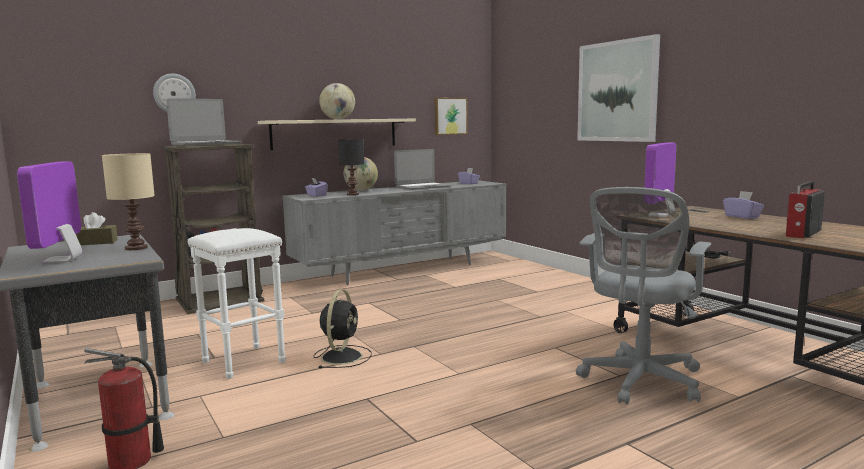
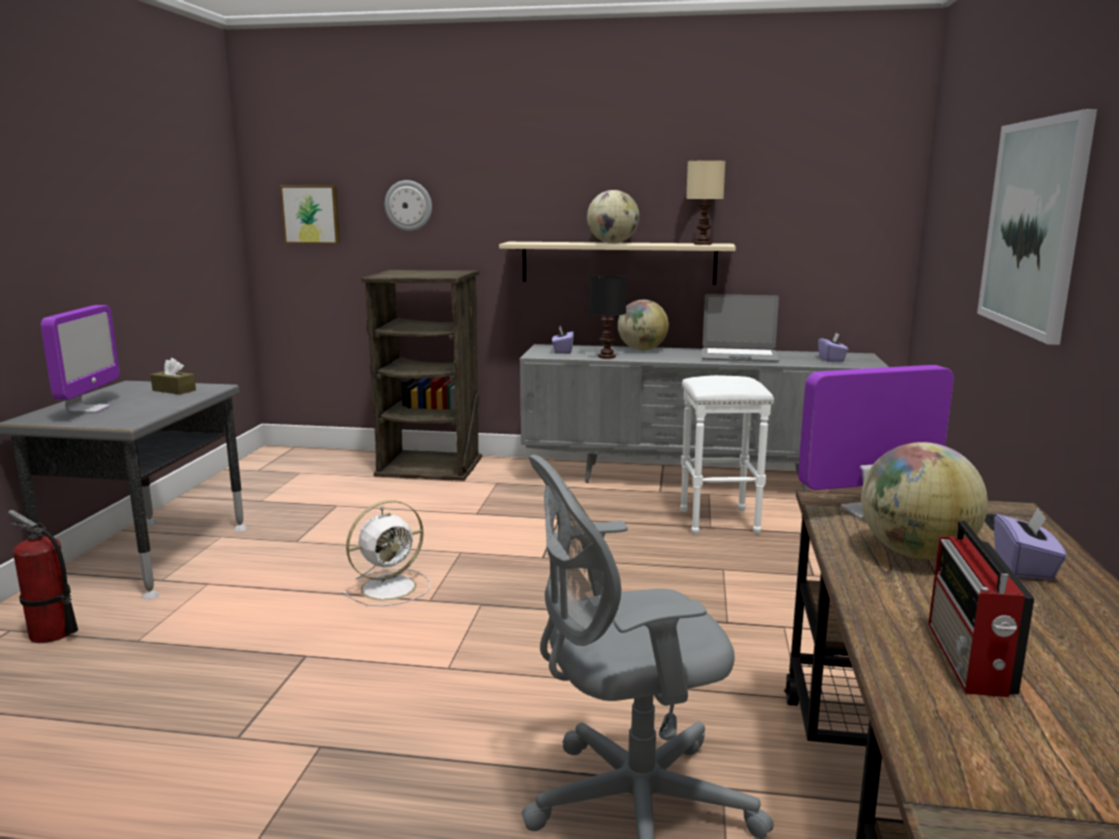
camera: 40 degrees right, 5 degrees up
monitor [17,161,82,264] -> monitor turned 150 degrees clockwise [41,305,120,413]
beige table lamp [102,153,155,250] -> beige table lamp moved to [686,160,725,245]
laptop [166,98,242,146] -> none
white stool [188,228,286,379] -> white stool moved to [680,375,774,535]
black fan [314,289,372,368] -> white fan [343,500,430,606]
picture [434,98,468,135] -> picture moved to [280,186,340,244]
radio [786,181,825,238] -> radio turned 75 degrees counterclockwise [928,520,1035,697]
none -> globe [861,442,988,559]

